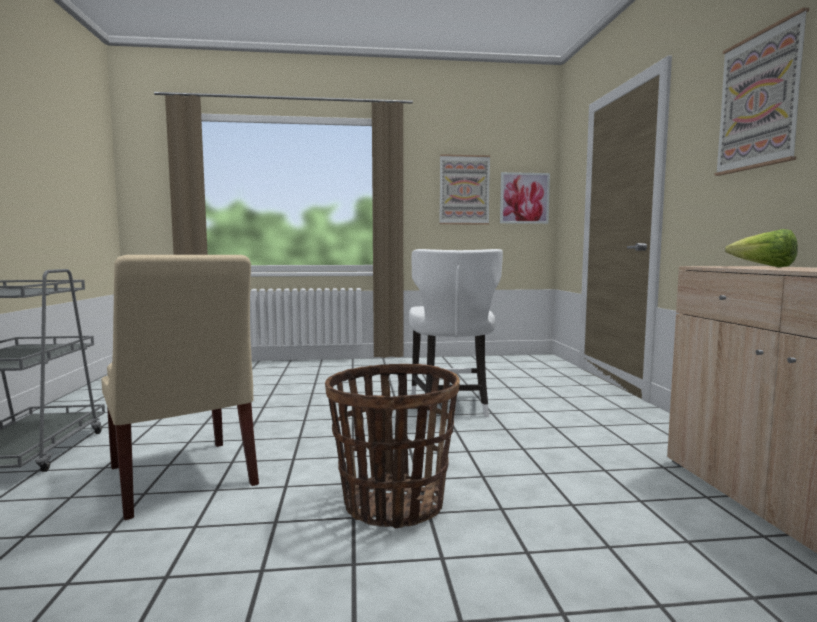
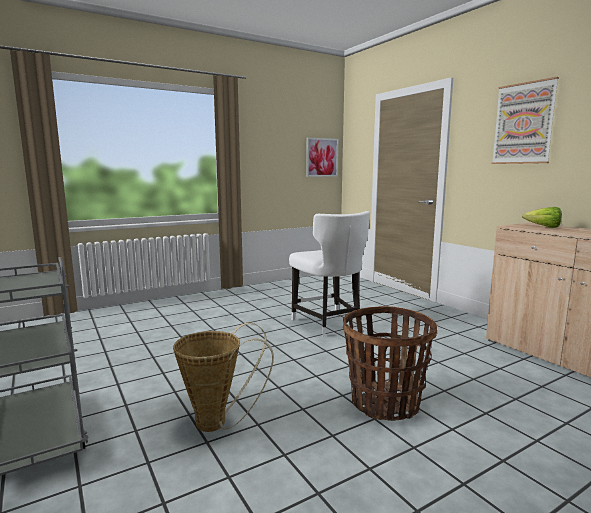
camera: 25 degrees left, 5 degrees up
beige chair [101,255,259,520] -> basket [173,323,274,432]
picture [439,154,490,225] -> none

